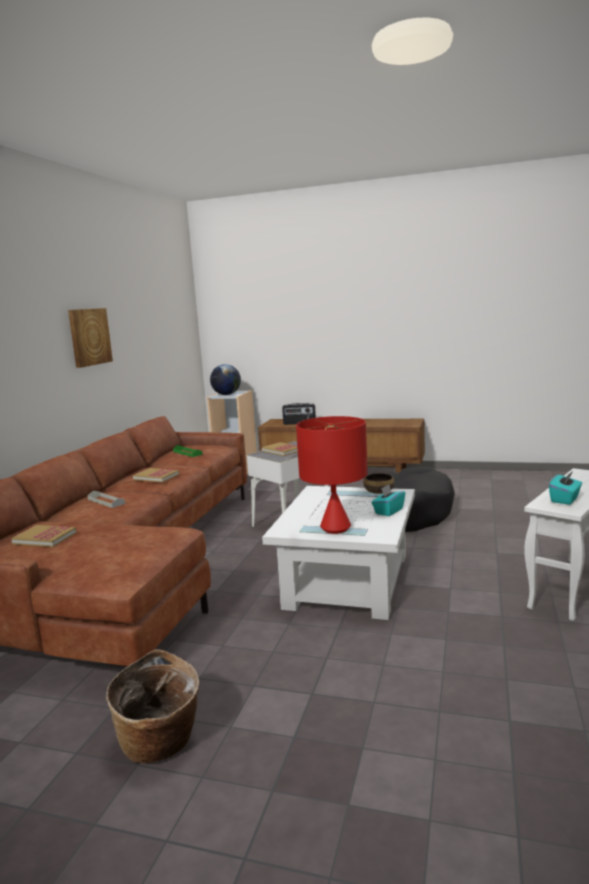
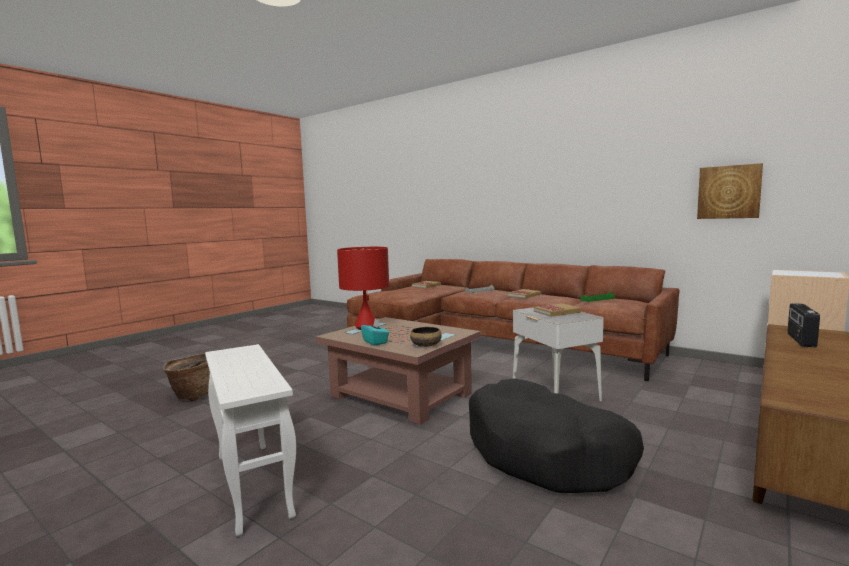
camera: 110 degrees right, 5 degrees down
picture [68,308,113,368] -> picture moved to [697,163,763,219]
basket [106,649,199,763] -> basket moved to [163,353,210,401]
globe [210,364,241,395] -> none
white coffee table [262,486,415,620] -> brown coffee table [316,317,481,425]
turquoise tissue box [549,471,582,505] -> none

